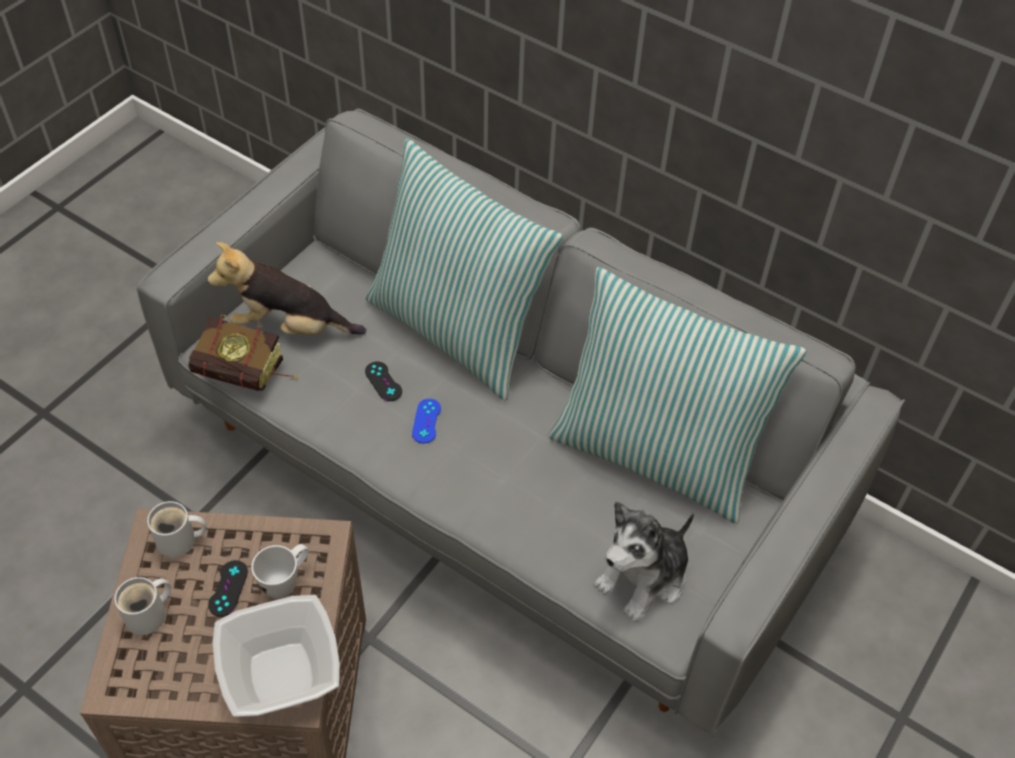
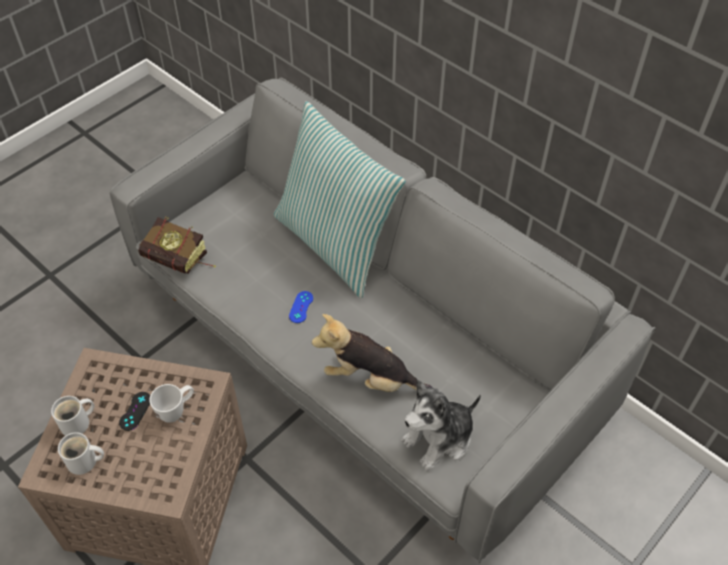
camera: 10 degrees right, 0 degrees up
white mug [147,501,206,557] -> white mug moved to [58,432,104,475]
plush toy [208,242,366,335] -> plush toy moved to [312,314,433,392]
bowl [213,595,340,717] -> none
black game controller [365,361,402,401] -> none
pillow [549,267,807,524] -> none

